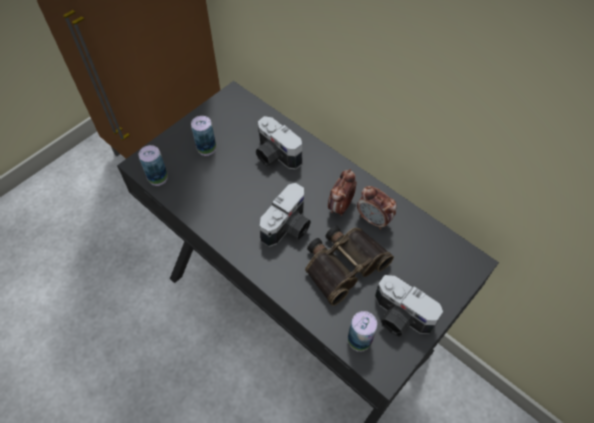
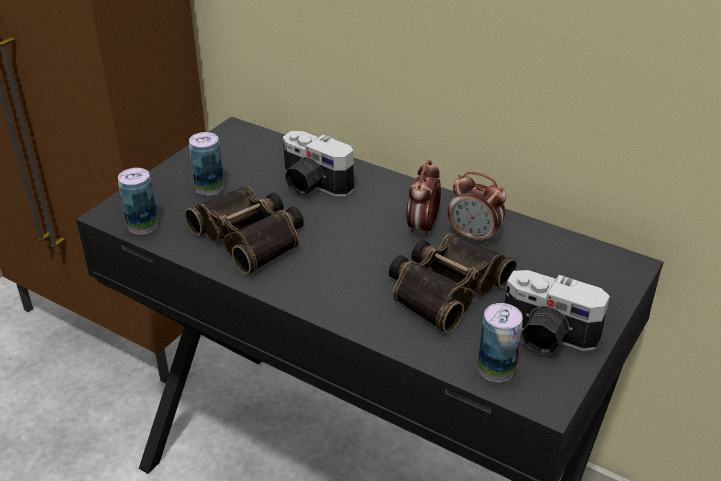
camera: 10 degrees left, 20 degrees down
camera [260,183,311,247] -> none
none -> binoculars [184,186,304,275]

